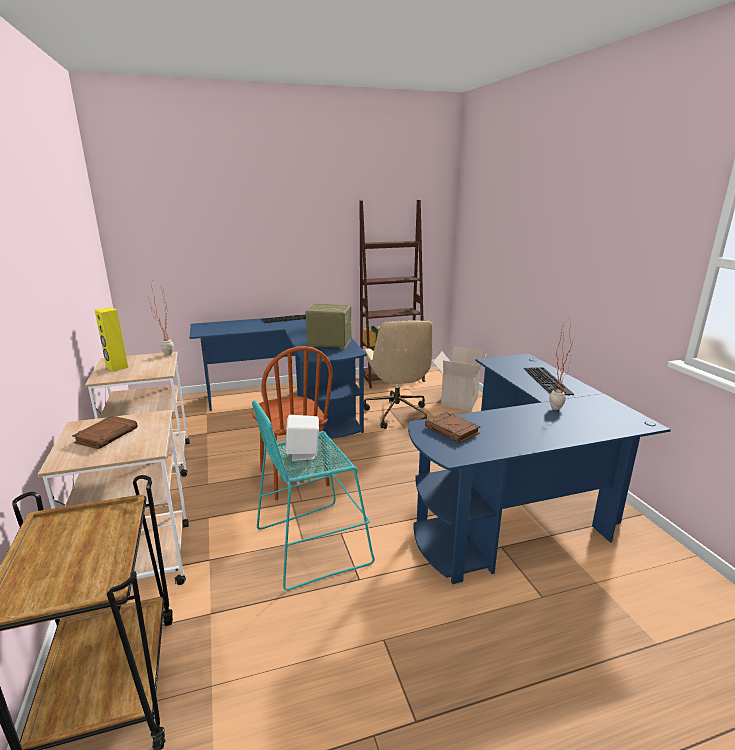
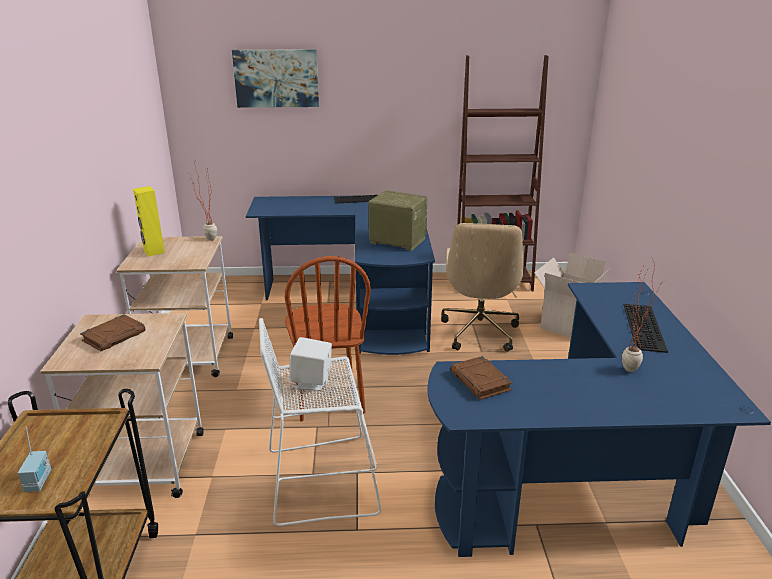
camera: 15 degrees right, 5 degrees up
turquoise stool [252,401,375,590] -> white stool [259,318,381,526]
none -> radio [18,427,51,492]
none -> picture [232,49,319,108]

